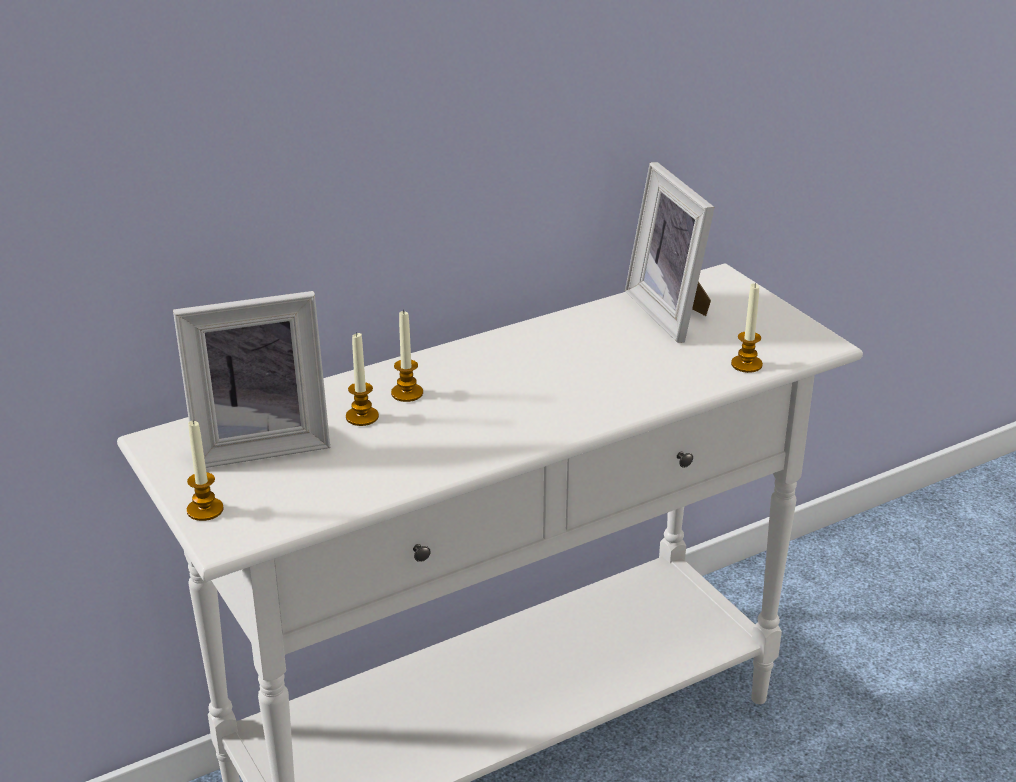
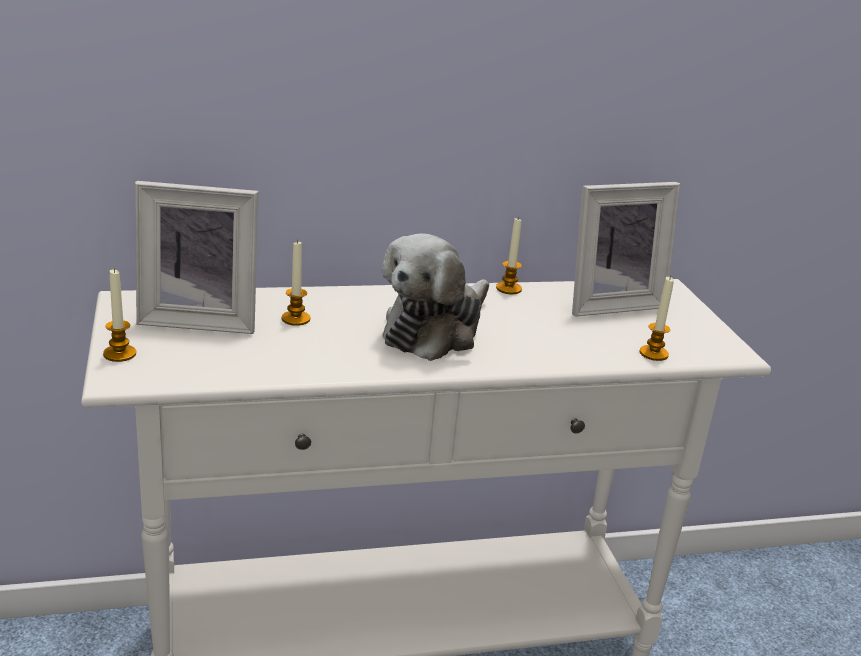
camera: 15 degrees right, 5 degrees down
candle [391,309,423,402] -> candle moved to [496,217,522,294]
picture frame [625,162,715,343] -> picture frame turned 105 degrees counterclockwise [572,182,680,316]
none -> plush toy [382,233,489,361]

